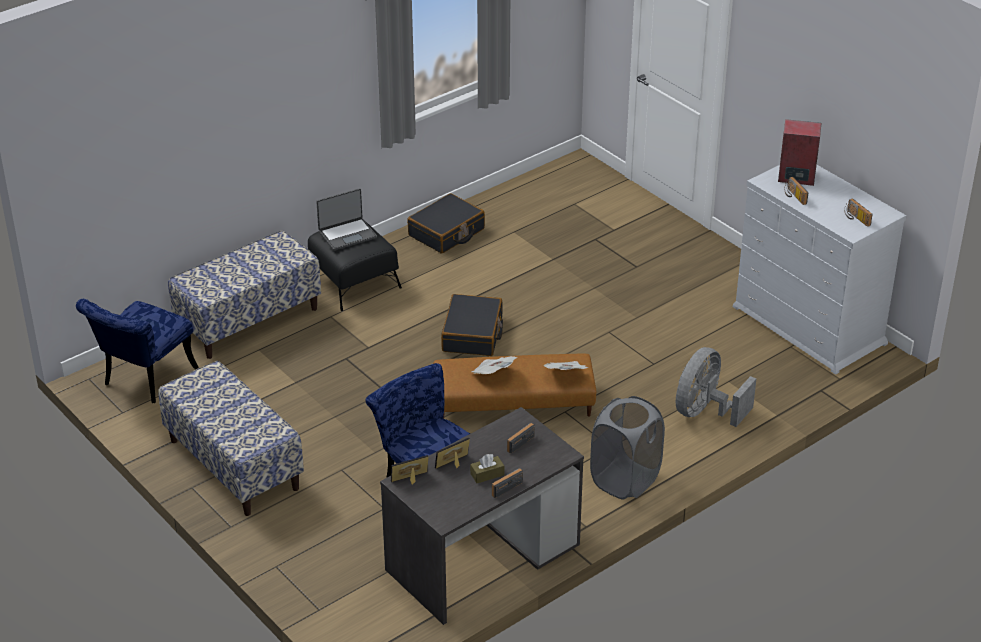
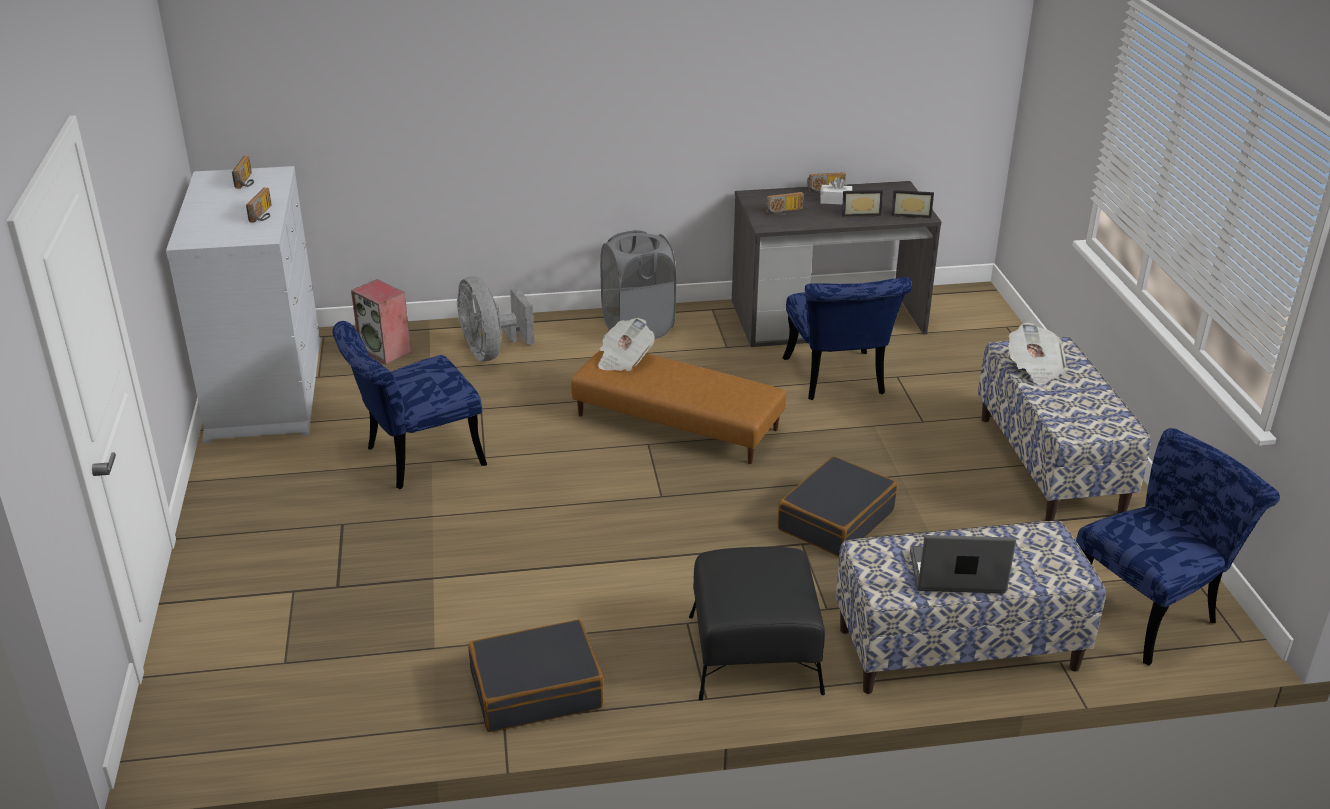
camera: 150 degrees left, 5 degrees down
laptop [316,188,377,251] -> laptop moved to [910,535,1016,593]
black suitcase [441,294,503,356] -> black suitcase moved to [778,456,897,557]
brown tissue box [470,454,504,483] -> white tissue box [820,177,852,205]
newspaper [471,356,517,374] -> newspaper moved to [1008,323,1066,385]
grey fan [676,347,756,427] -> grey fan turned 90 degrees clockwise [457,276,535,361]
speaker [778,119,821,186] -> speaker moved to [351,279,411,364]
none -> blue chair [333,321,487,489]

